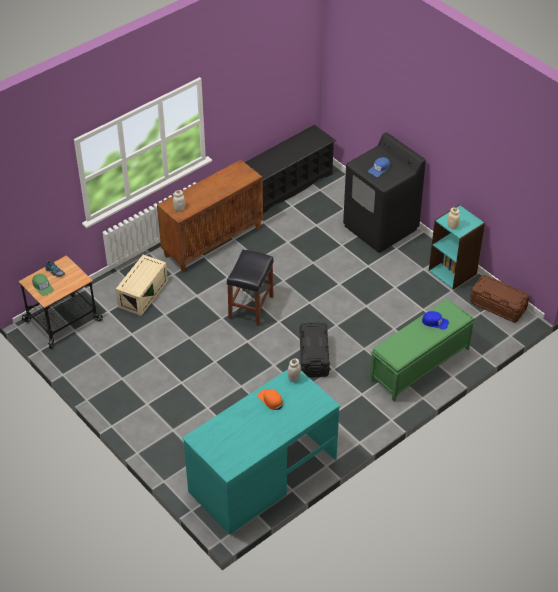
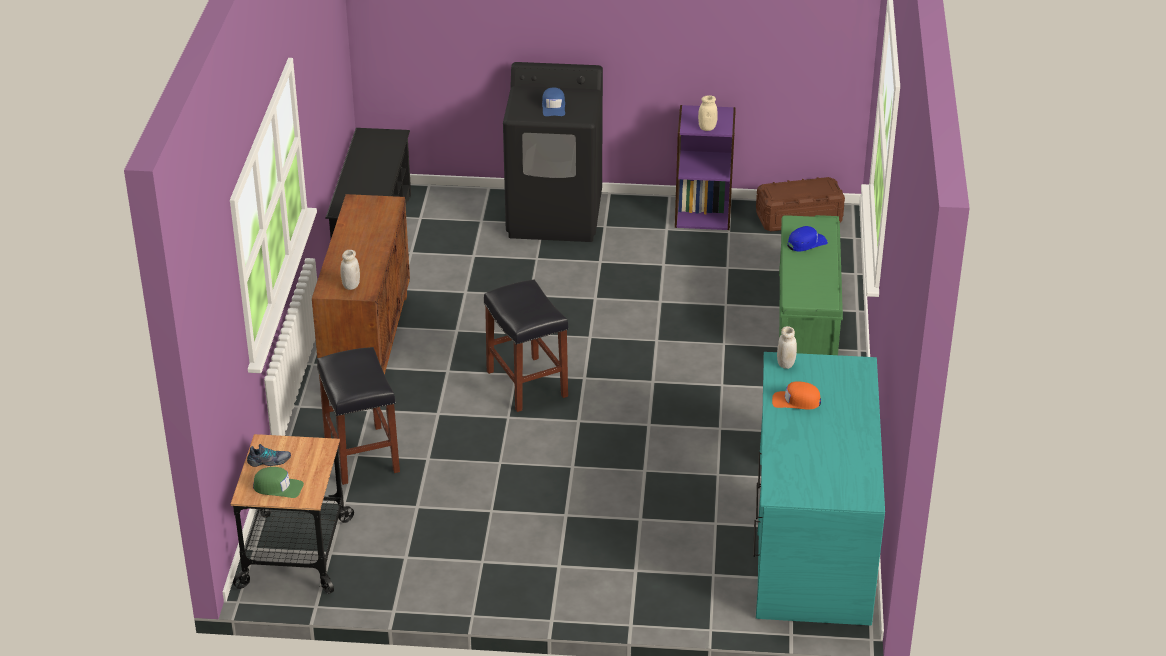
camera: 45 degrees left, 10 degrees down
beige storage box [116,255,168,316] -> black stool [317,347,400,485]
black storage box [300,322,330,377] -> none
turquoise bookcase [429,205,485,290] -> purple bookcase [675,105,736,230]

